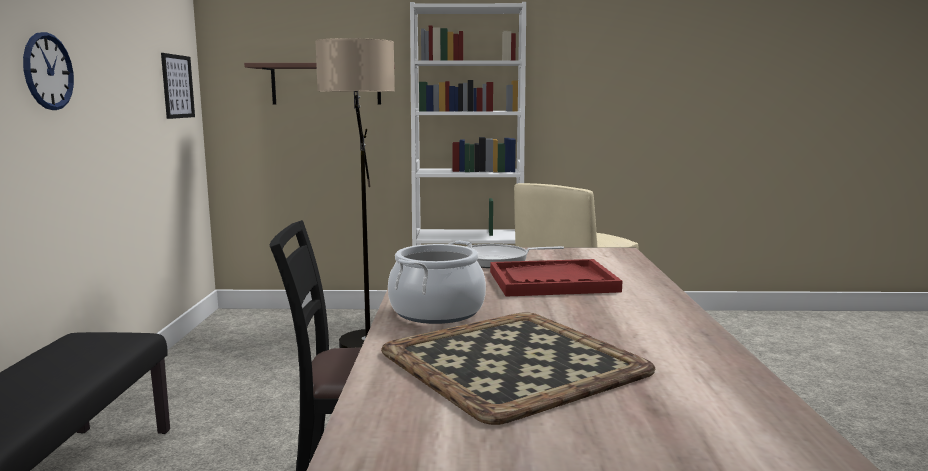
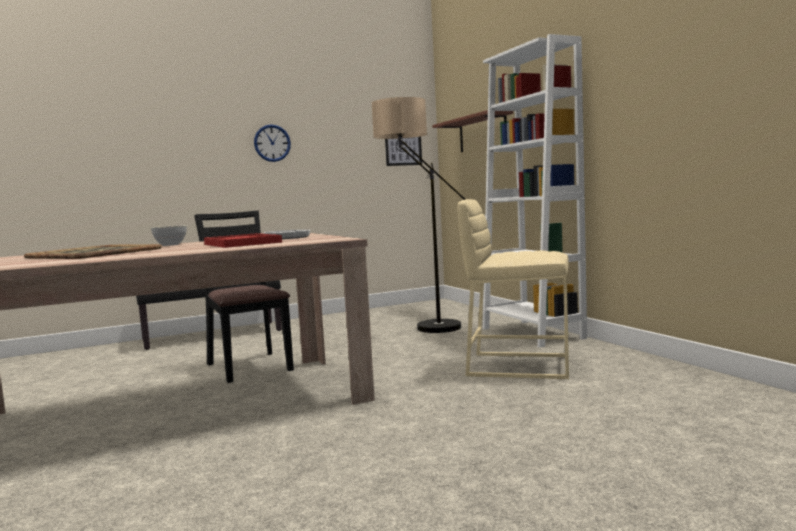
camera: 65 degrees right, 5 degrees down
cooking pot [388,241,486,324] -> grey bowl [151,225,187,246]

